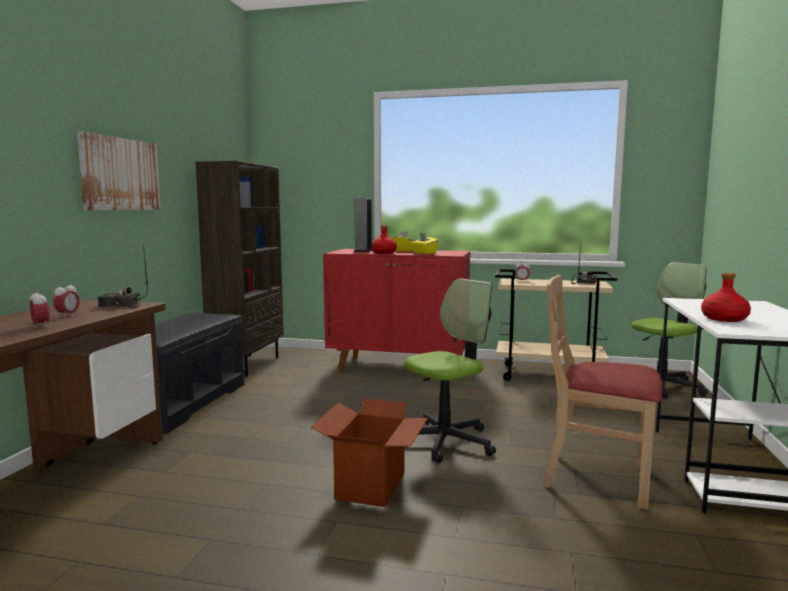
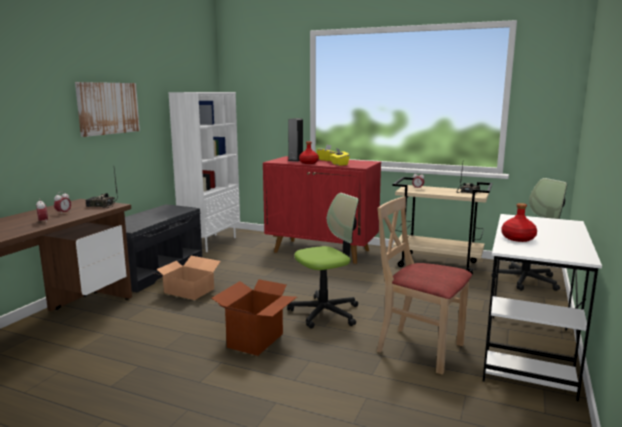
camera: 10 degrees right, 5 degrees up
brown bookcase [196,161,284,377] -> white bookcase [168,92,240,252]
none -> cardboard box [155,256,221,300]

